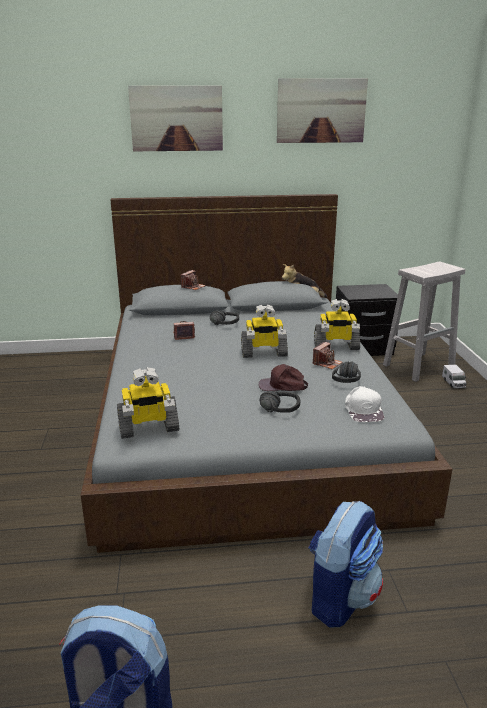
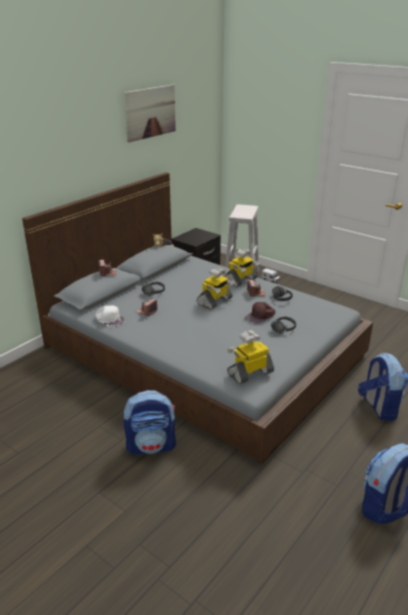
camera: 45 degrees left, 5 degrees up
toy robot [117,367,179,439] -> toy robot turned 150 degrees counterclockwise [227,330,274,384]
picture [128,85,223,151] -> none
white cap [345,386,384,422] -> white cap moved to [95,305,125,327]
none -> backpack [124,390,176,455]

